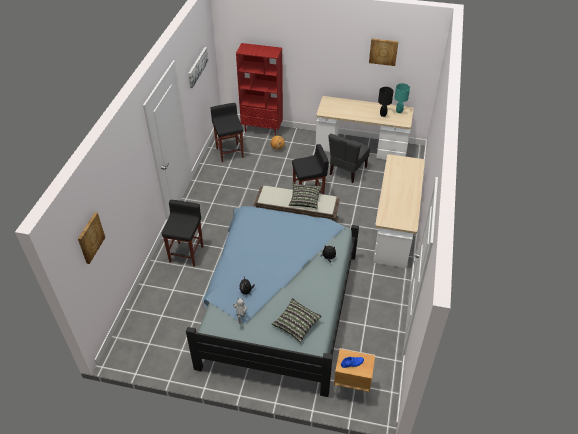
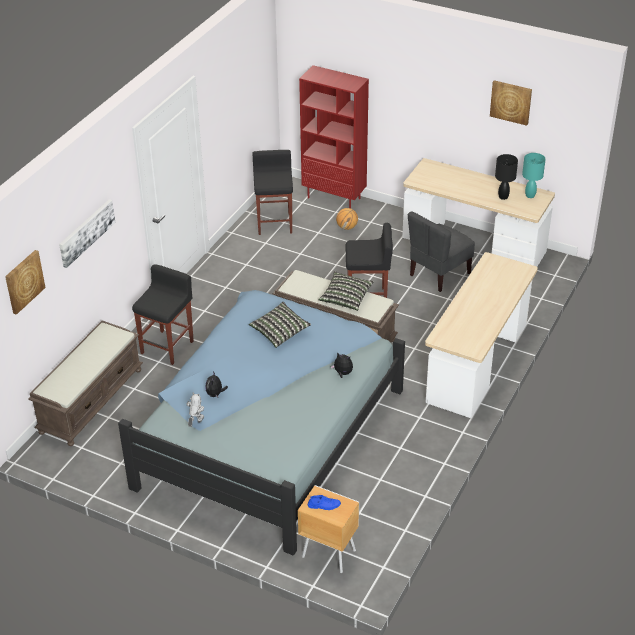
camera: 15 degrees right, 5 degrees down
picture [188,47,209,88] -> picture moved to [59,199,115,268]
pillow [272,298,322,343] -> pillow moved to [249,302,311,348]
none -> brown bench [28,320,143,446]

